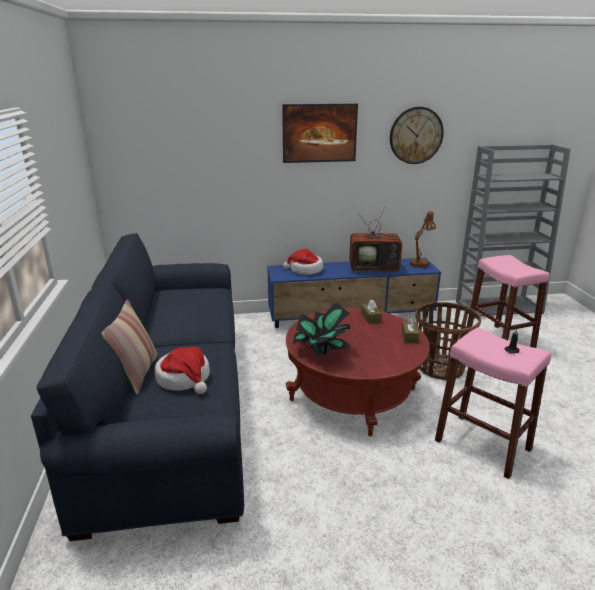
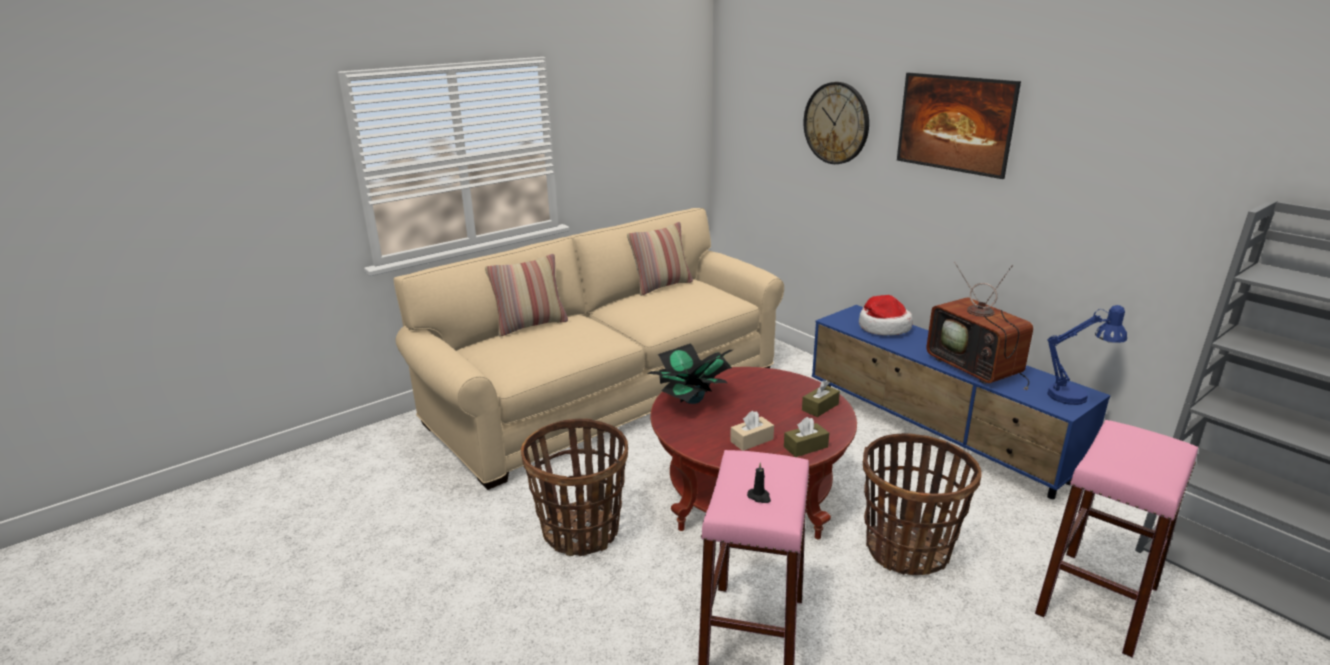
camera: 60 degrees right, 0 degrees up
blue sofa [31,233,244,541] -> beige sofa [394,208,784,490]
hat [155,347,210,394] -> none
wall clock [390,107,444,164] -> wall clock moved to [803,82,869,164]
brown table lamp [410,211,436,268] -> blue table lamp [1047,305,1127,405]
none -> basket [521,419,628,556]
none -> pillow [627,222,693,296]
none -> beige tissue box [730,411,774,451]

